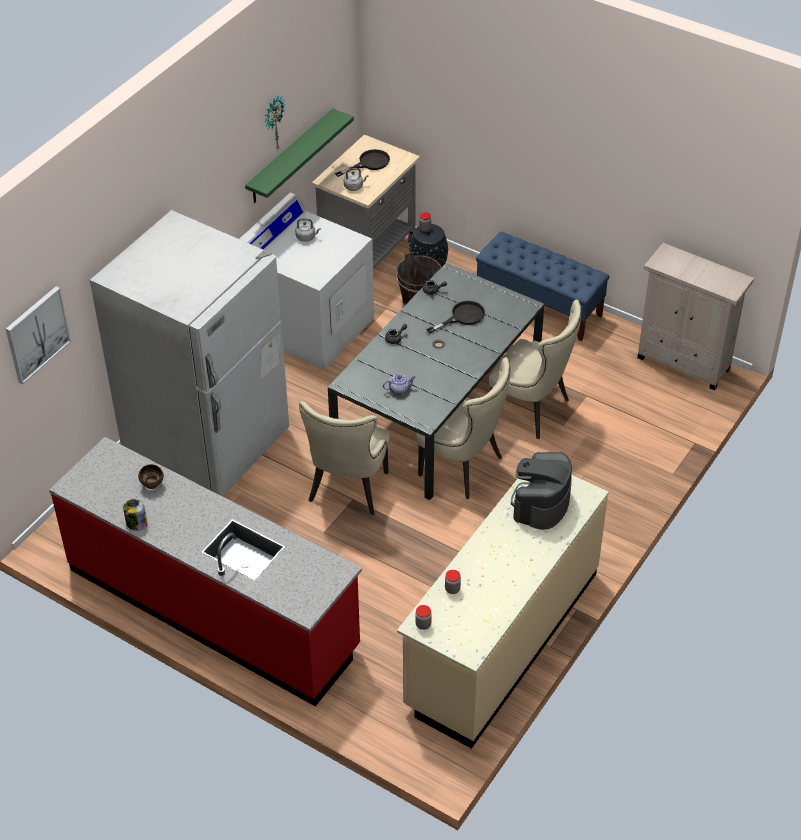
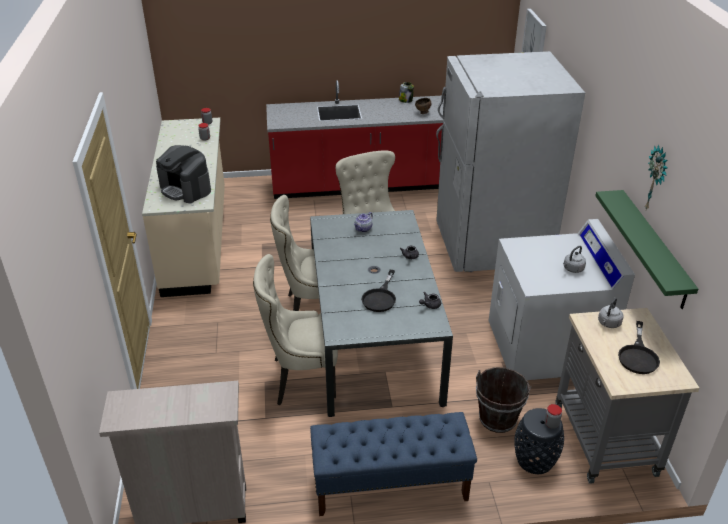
camera: 140 degrees right, 10 degrees down
coffee machine [511,452,572,530] -> coffee machine turned 150 degrees clockwise [156,145,211,203]

